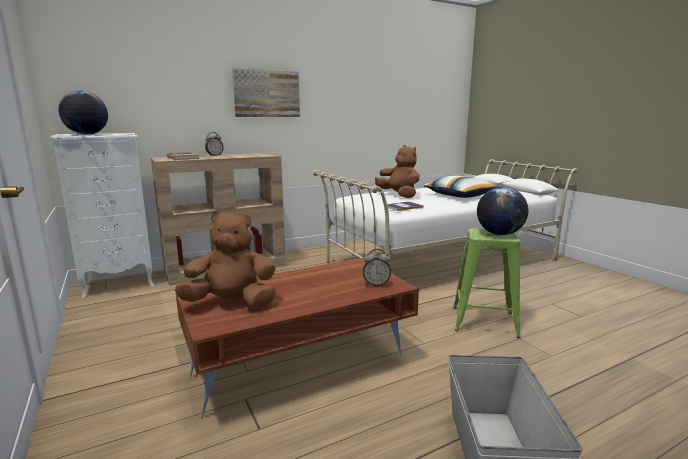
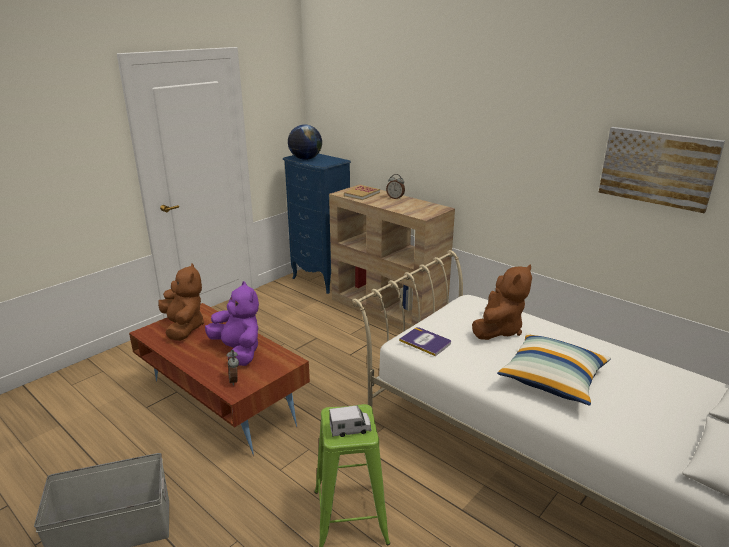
camera: 70 degrees right, 10 degrees up
white dresser [50,133,154,298] -> blue dresser [283,153,351,294]
picture [232,68,300,117] -> picture moved to [598,127,725,213]
globe [477,187,528,235] -> toy truck [329,405,372,437]
none -> purple plush toy [205,281,259,366]

